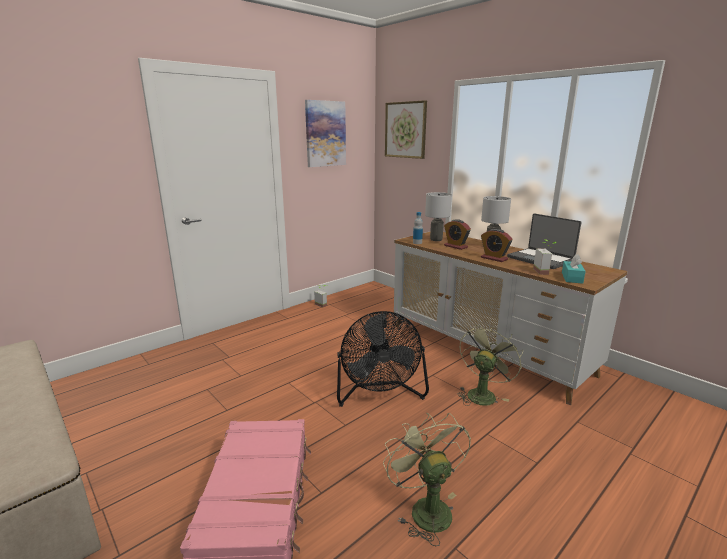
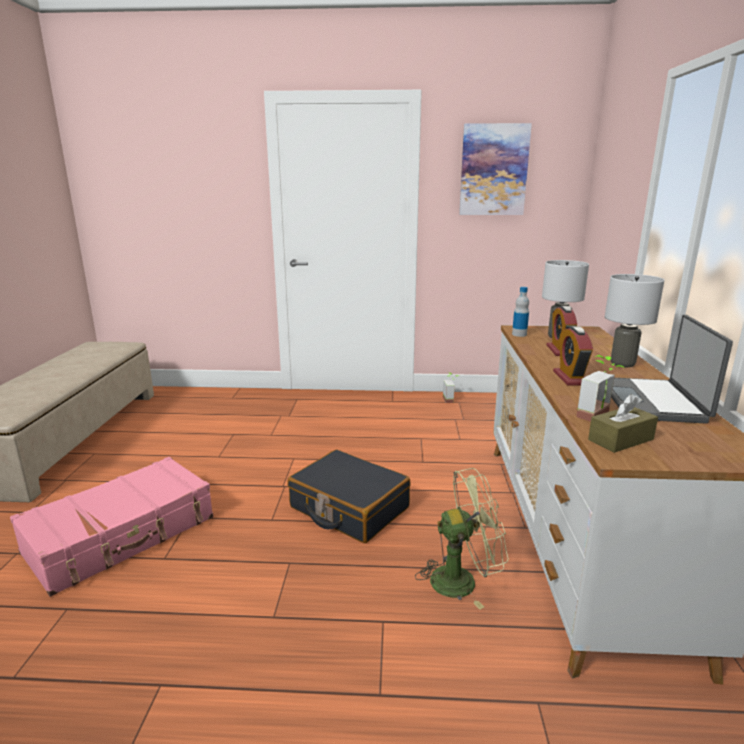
camera: 45 degrees right, 0 degrees up
black fan [337,311,429,407] -> black suitcase [287,450,411,543]
green fan [383,413,471,547] -> none
picture [385,100,427,159] -> none
turquoise tissue box [562,254,586,284] -> brown tissue box [588,394,658,453]

